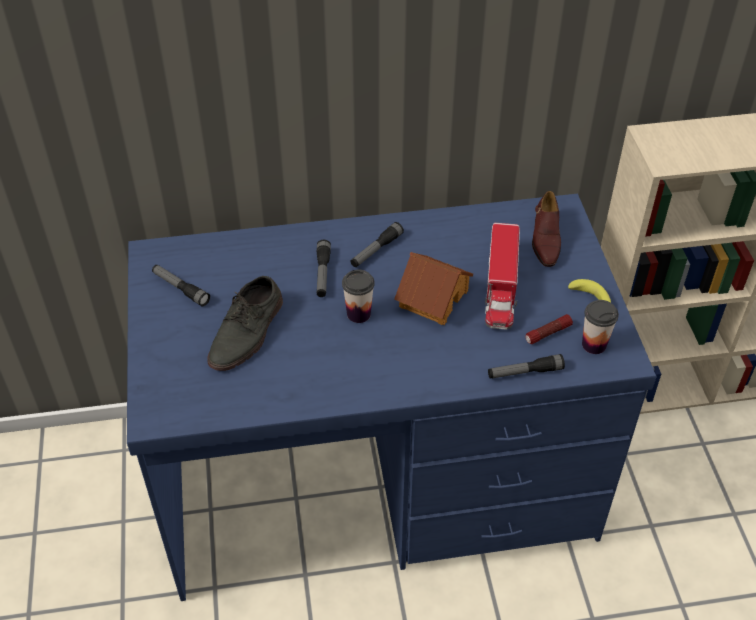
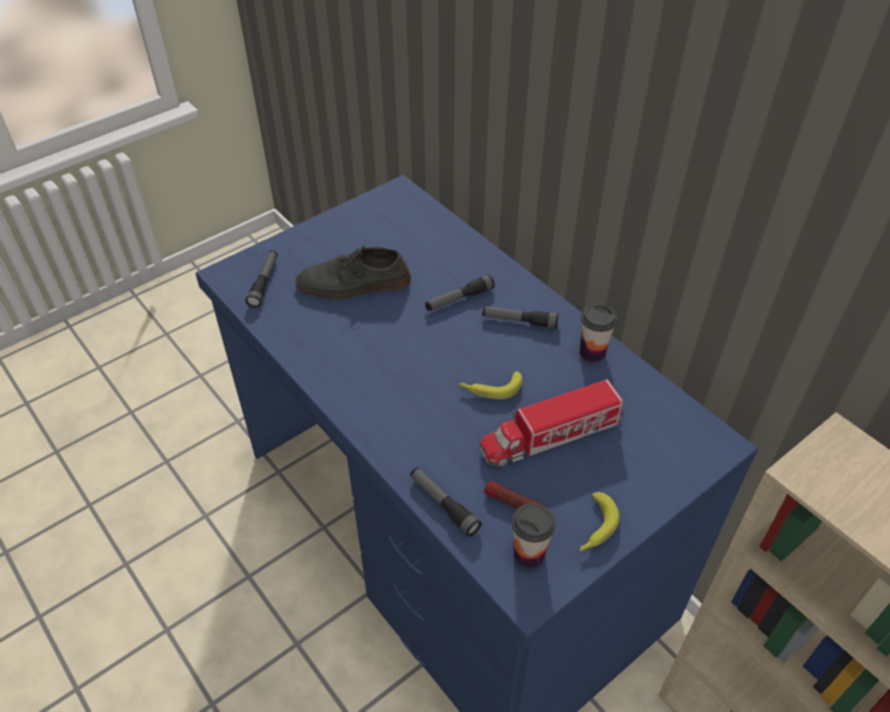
camera: 60 degrees right, 0 degrees up
flashlight [152,265,210,306] -> flashlight moved to [246,251,278,308]
cup [342,270,375,323] -> cup moved to [580,304,617,362]
toy house [394,252,473,325] -> banana [458,371,522,399]
brown shoe [532,191,561,267] -> none

